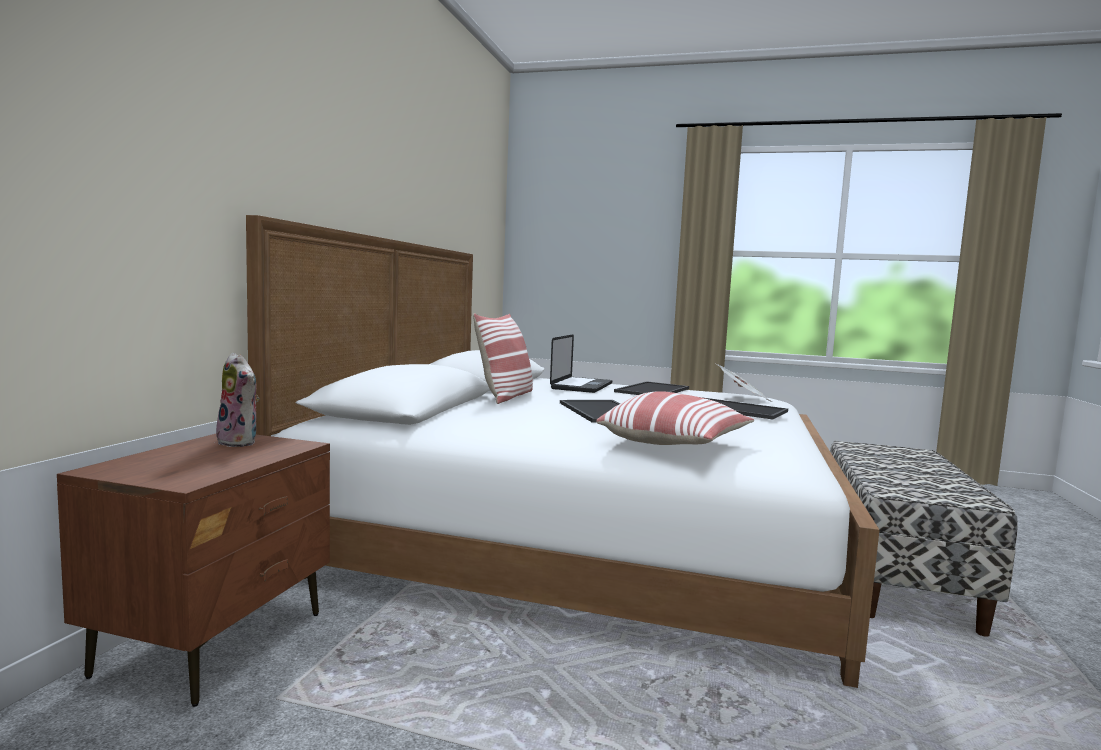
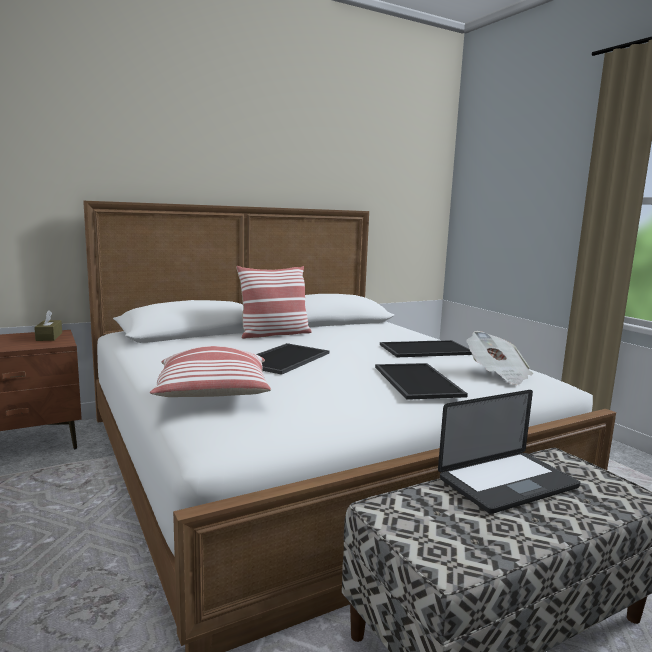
camera: 45 degrees right, 5 degrees up
plush toy [216,353,260,447] -> brown tissue box [34,310,62,341]
laptop [550,335,612,393] -> laptop moved to [438,390,581,514]

